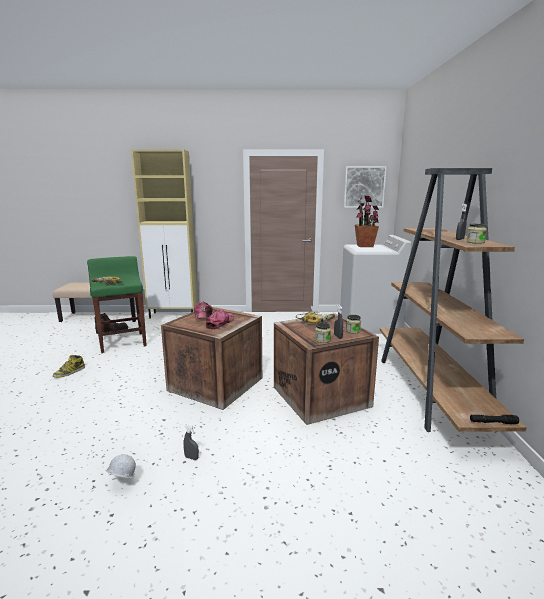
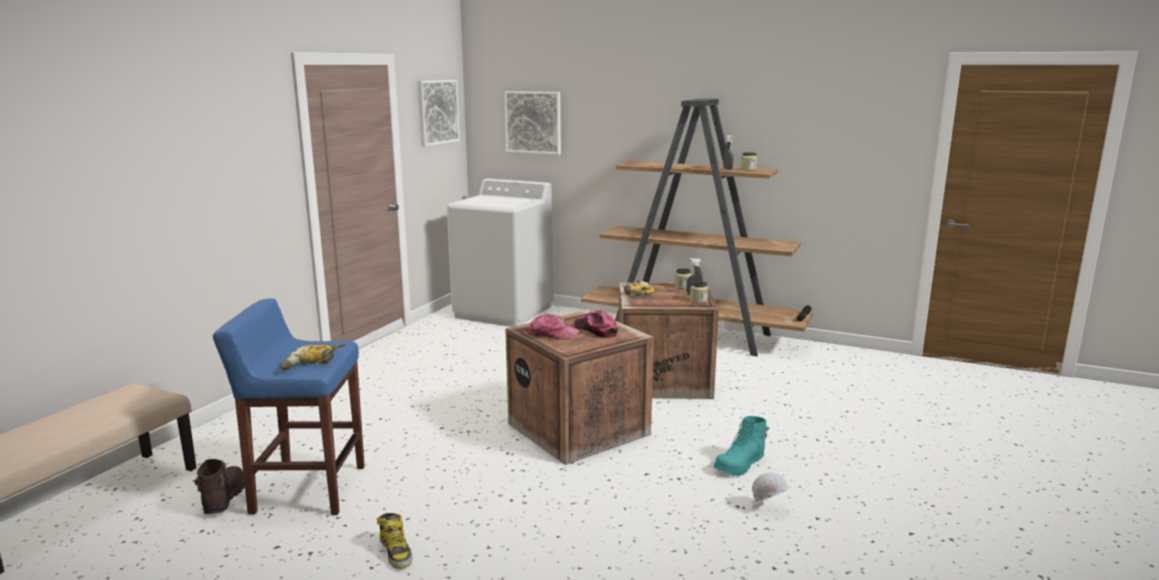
camera: 65 degrees left, 0 degrees up
green stool [87,256,147,353] -> blue stool [213,299,365,515]
beige cabinet [131,150,197,319] -> none
grey spray bottle [183,424,199,460] -> turquoise boot [713,416,769,476]
potted plant [355,196,379,247] -> none
none -> picture [504,91,561,155]

